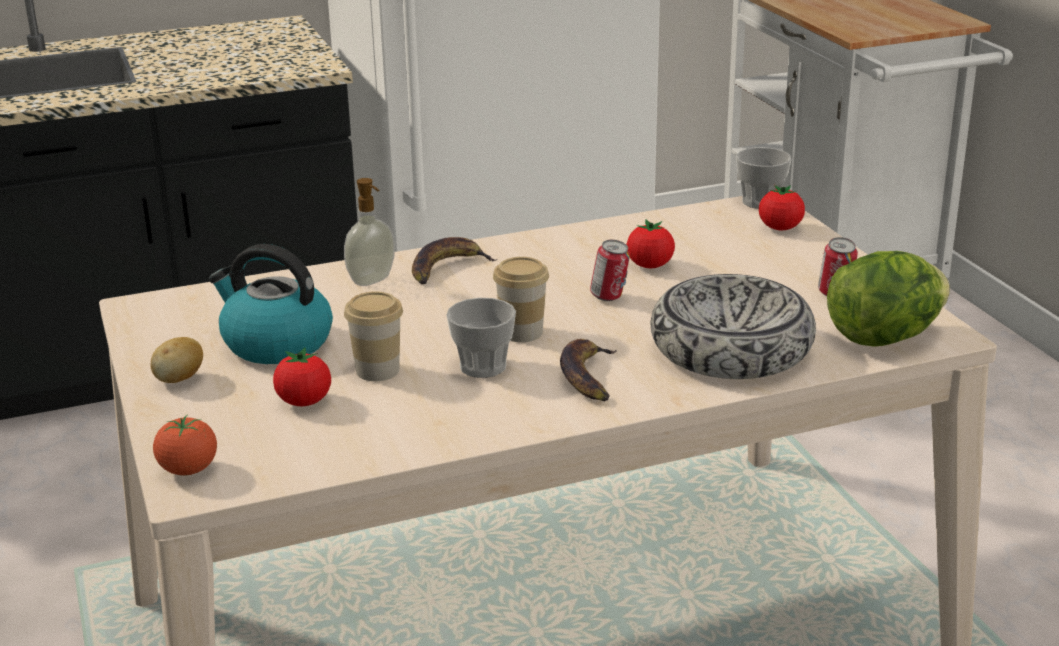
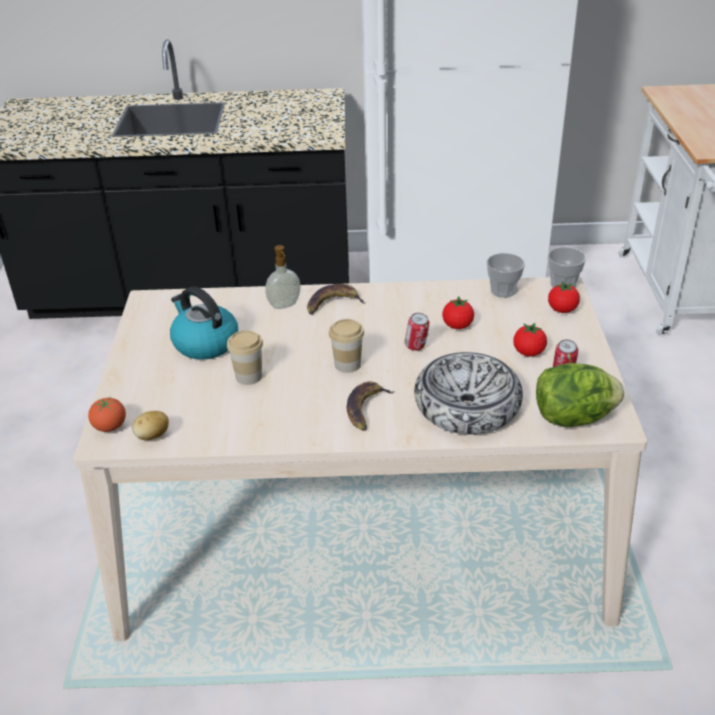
camera: 20 degrees right, 10 degrees up
potato [151,337,203,383] -> potato moved to [132,411,169,440]
tomato [273,347,331,406] -> tomato moved to [513,323,547,357]
cup [446,298,516,378] -> cup moved to [487,253,525,298]

